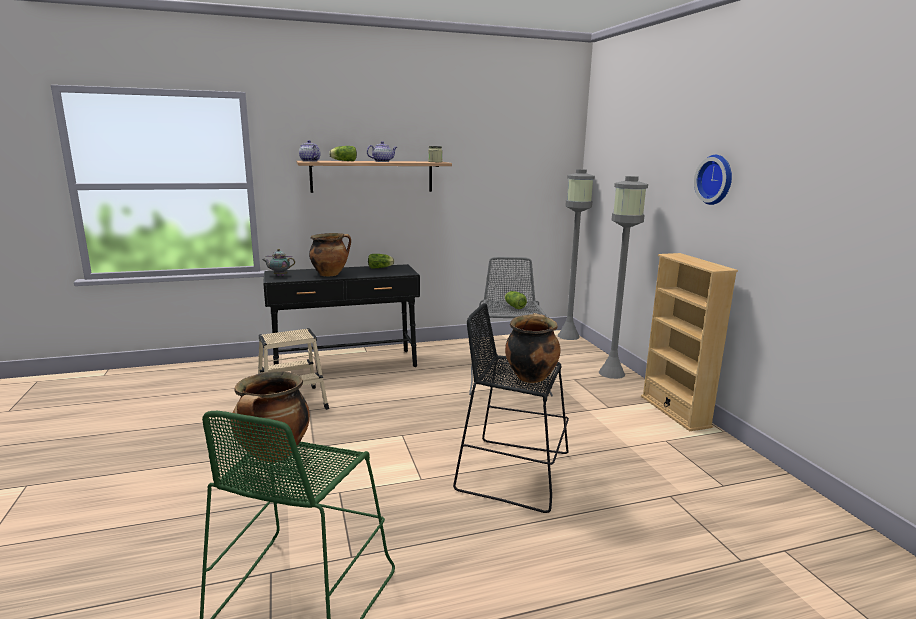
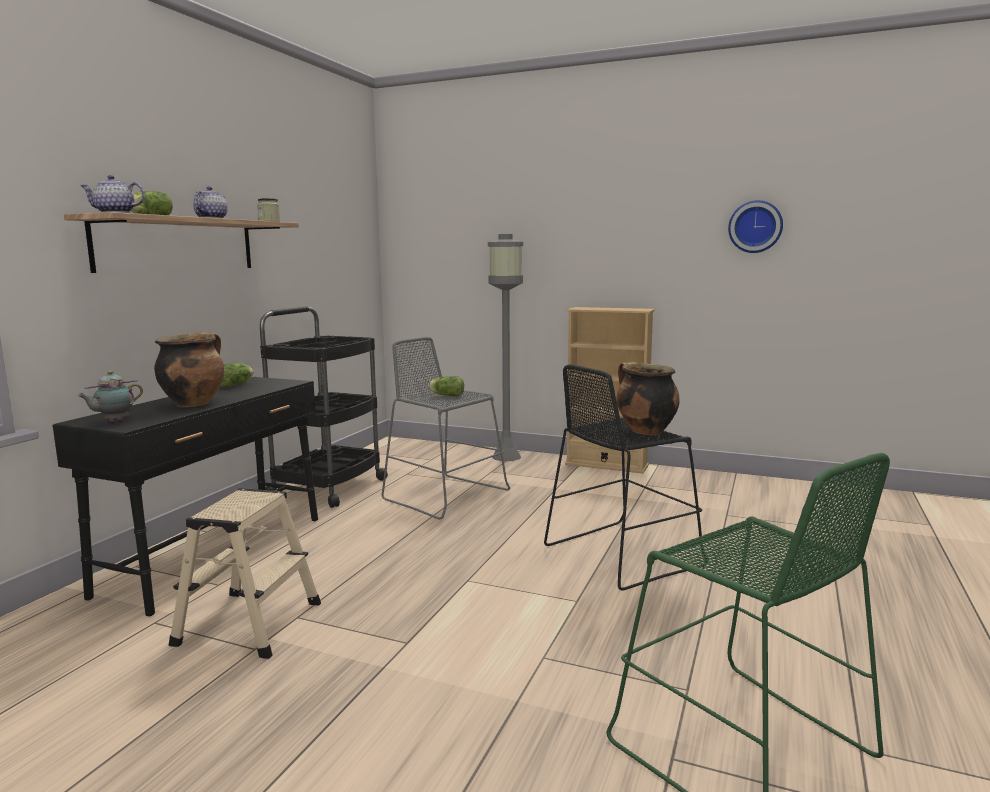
camera: 50 degrees left, 5 degrees down
cooking pot [231,371,310,463] -> none
grey floor lamp [558,169,595,340] -> none
wall clock [694,155,732,205] -> wall clock moved to [728,200,783,253]
none -> black cart [260,306,388,508]

